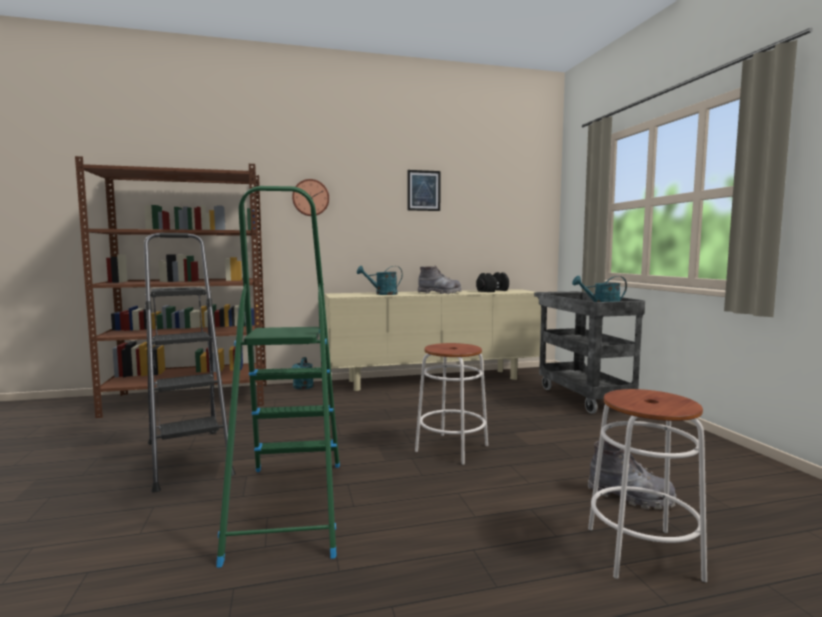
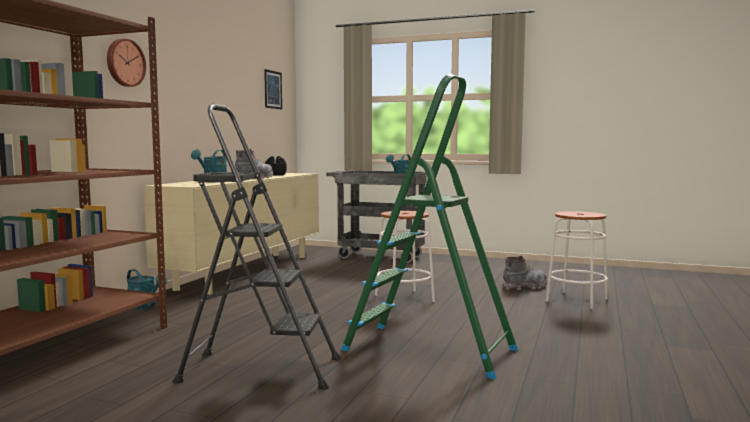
camera: 55 degrees left, 0 degrees up
picture [408,170,441,211] -> picture moved to [264,69,282,109]

